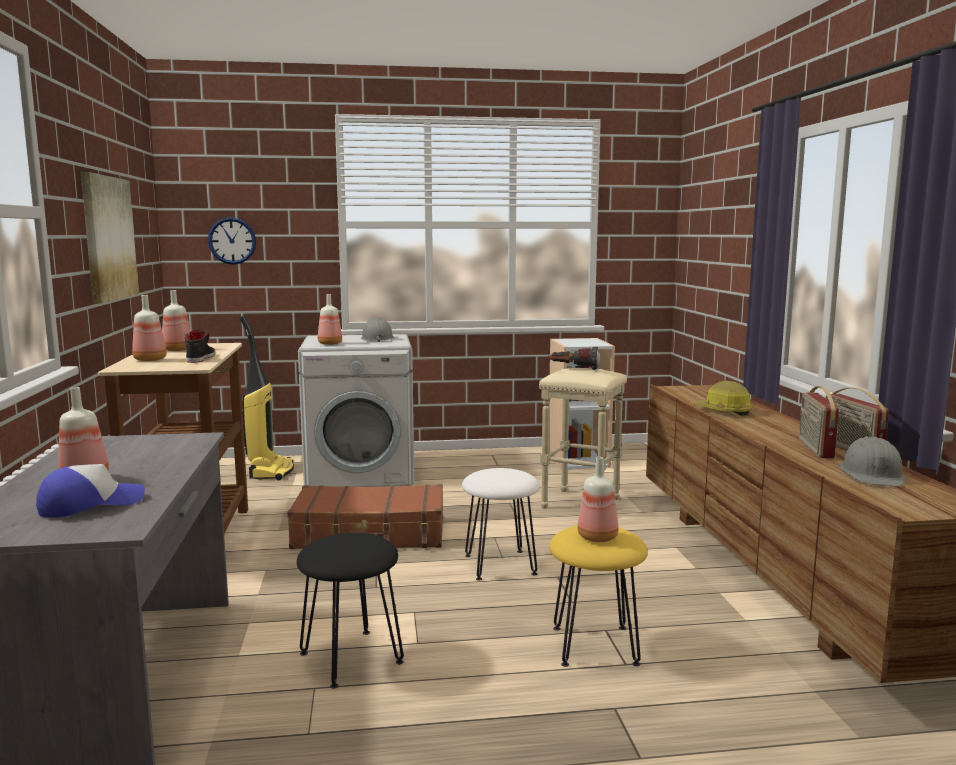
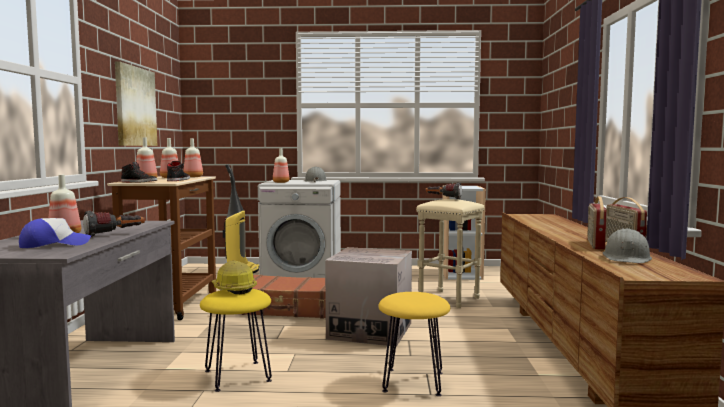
camera: 10 degrees right, 5 degrees down
wall clock [208,217,256,265] -> none
black stool [297,533,404,689] -> yellow stool [200,289,272,392]
white stool [462,468,540,581] -> cardboard box [325,247,412,347]
bottle [577,457,618,542] -> bottle moved to [184,138,203,177]
hard hat [693,381,754,416] -> hard hat moved to [211,260,257,294]
none -> flashlight [83,211,145,237]
none -> black shoe [121,161,157,182]

